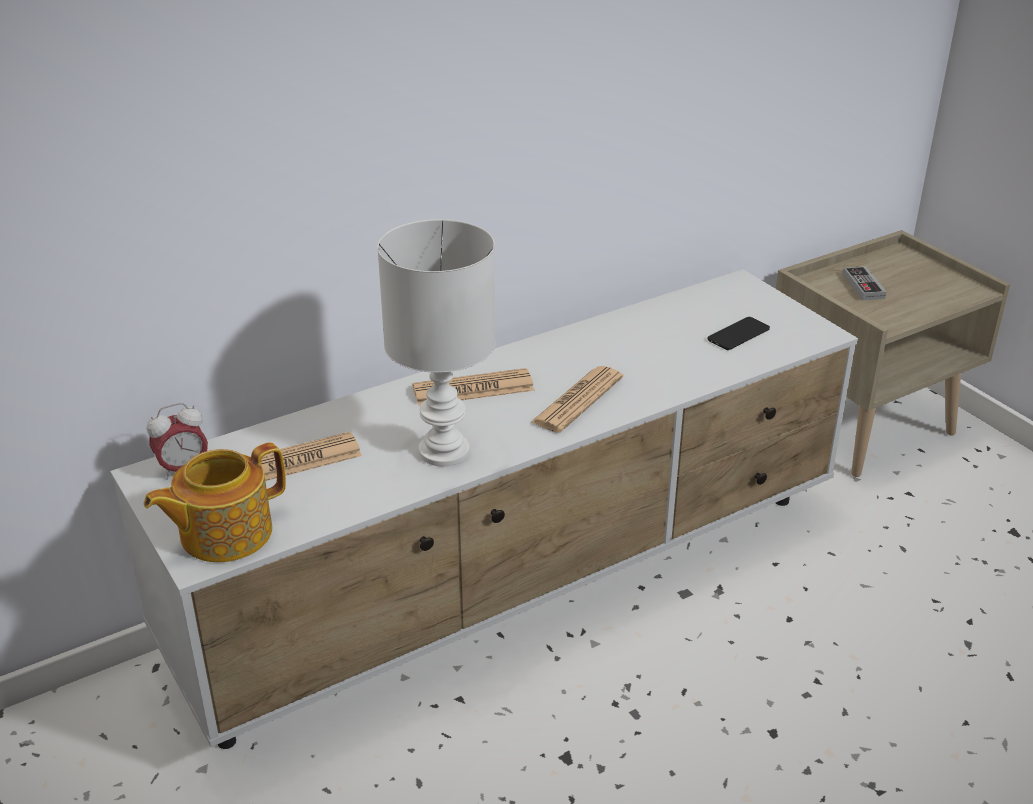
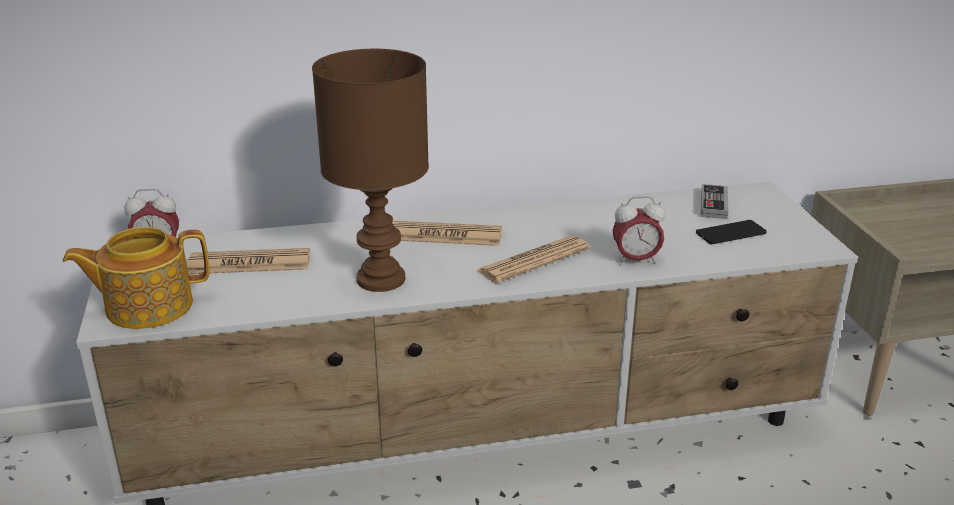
camera: 20 degrees right, 5 degrees down
white table lamp [377,219,496,467] -> brown table lamp [312,49,429,292]
game controller [843,266,886,300] -> game controller moved to [701,184,728,219]
none -> alarm clock [613,196,665,265]

